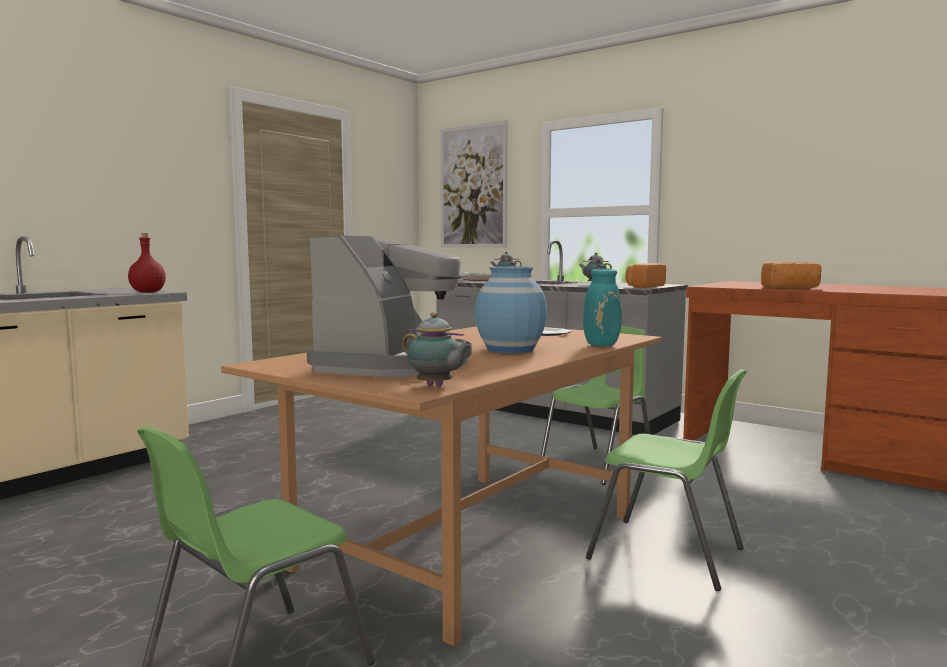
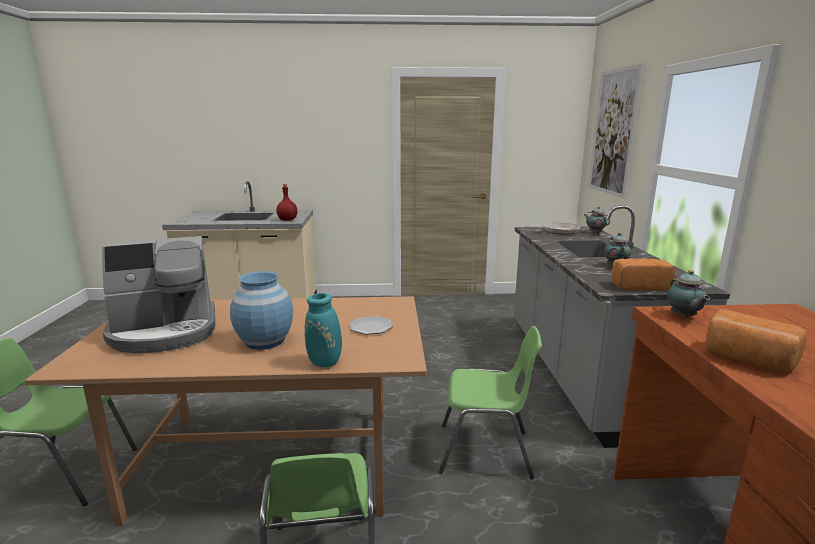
camera: 50 degrees right, 10 degrees up
teapot [402,312,473,387] -> teapot moved to [667,270,710,318]

